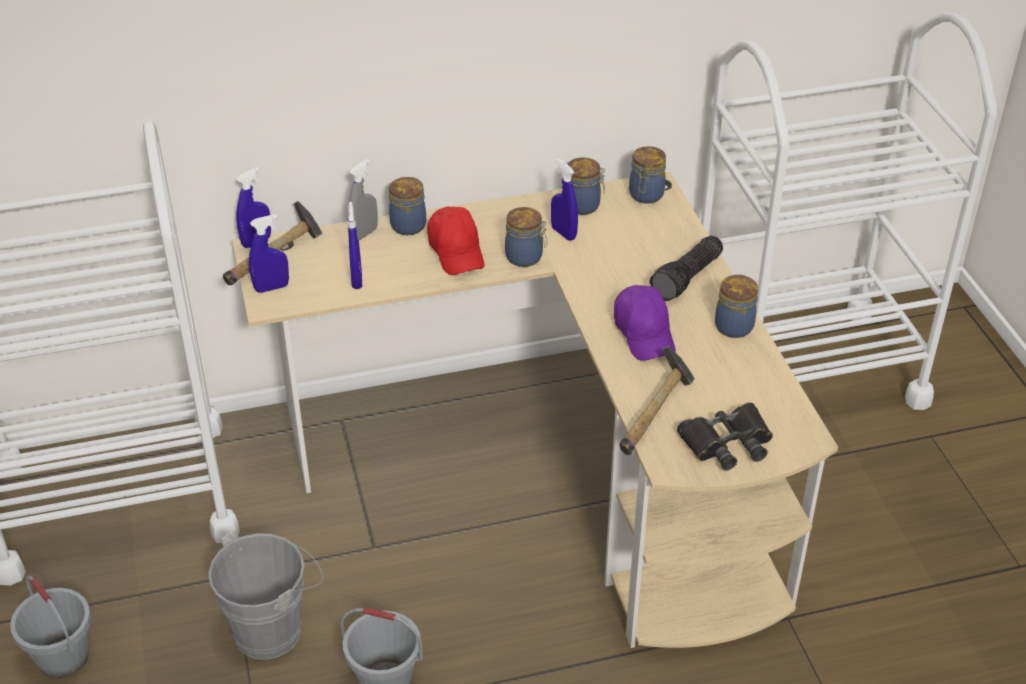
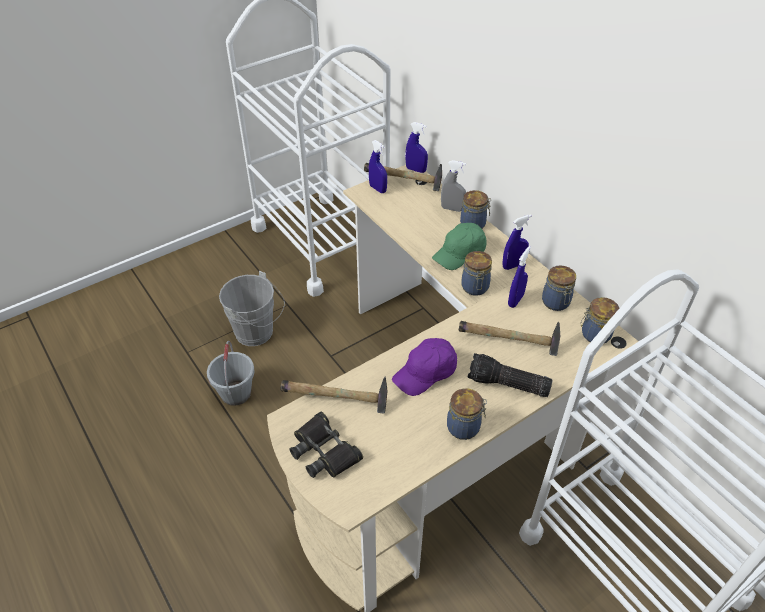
camera: 70 degrees right, 5 degrees up
grey bucket [10,576,91,678] -> none
blue spray bottle [348,202,362,289] -> blue spray bottle moved to [502,214,532,270]
red cap [427,207,485,275] -> green cap [432,223,487,270]
none -> hammer [459,321,560,356]

